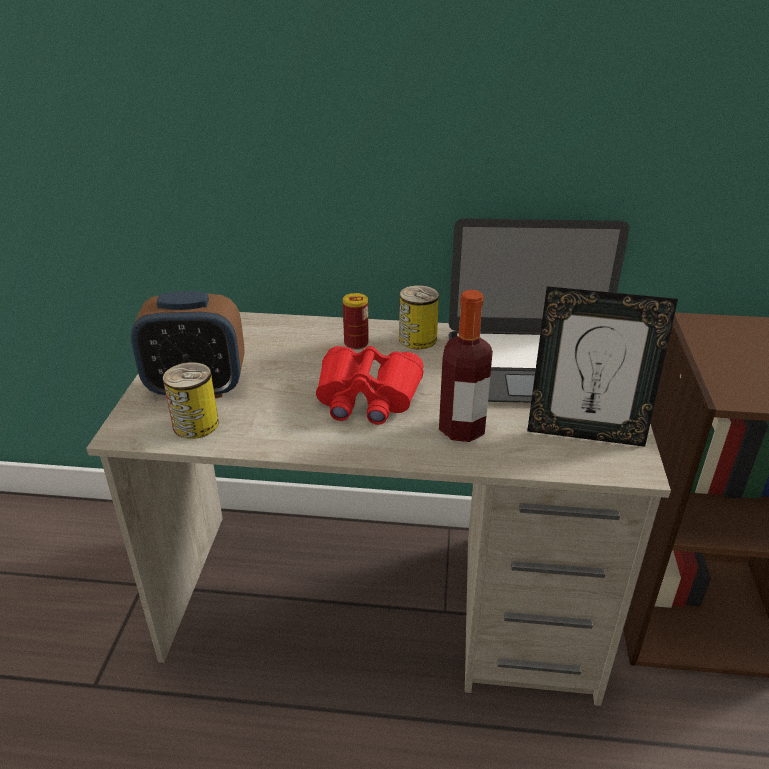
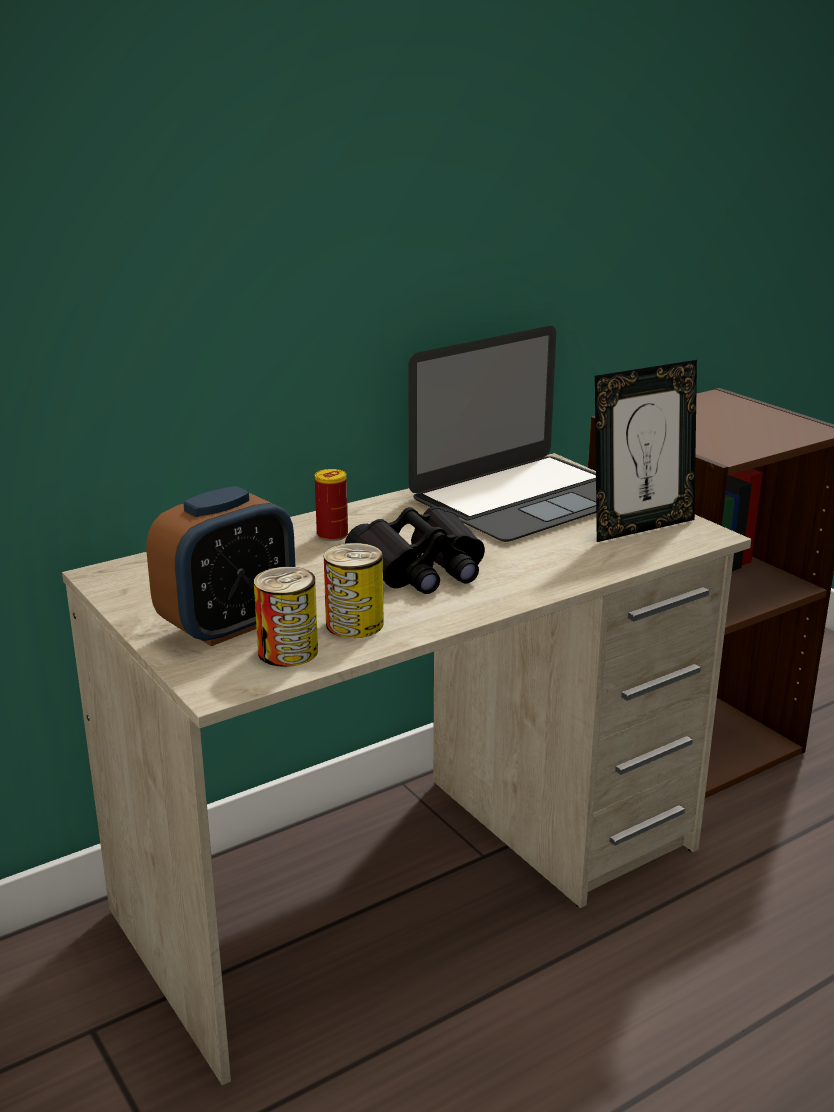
camera: 40 degrees left, 10 degrees down
red binoculars [316,346,423,425] -> black binoculars [345,506,485,594]
can [399,285,439,349] -> can moved to [324,543,384,638]
bottle [439,290,493,442] -> none

